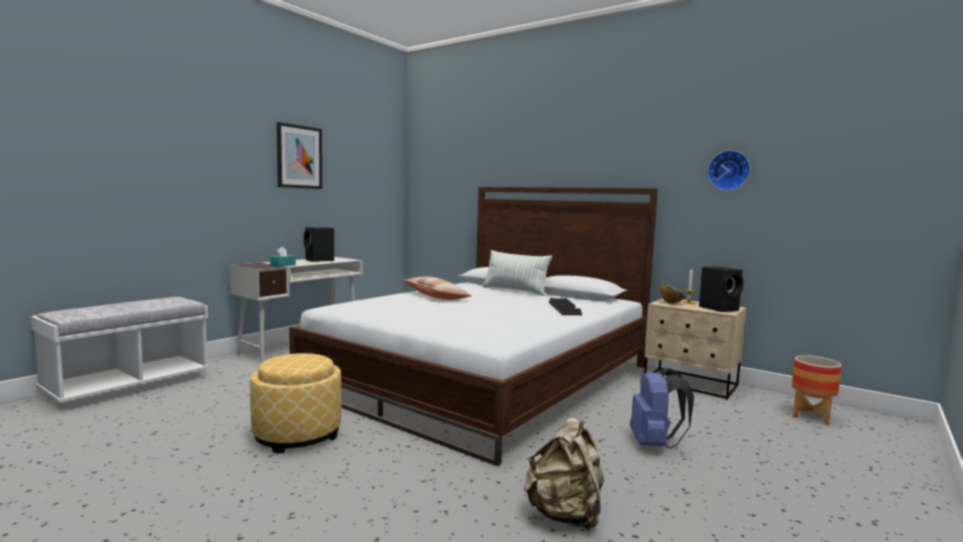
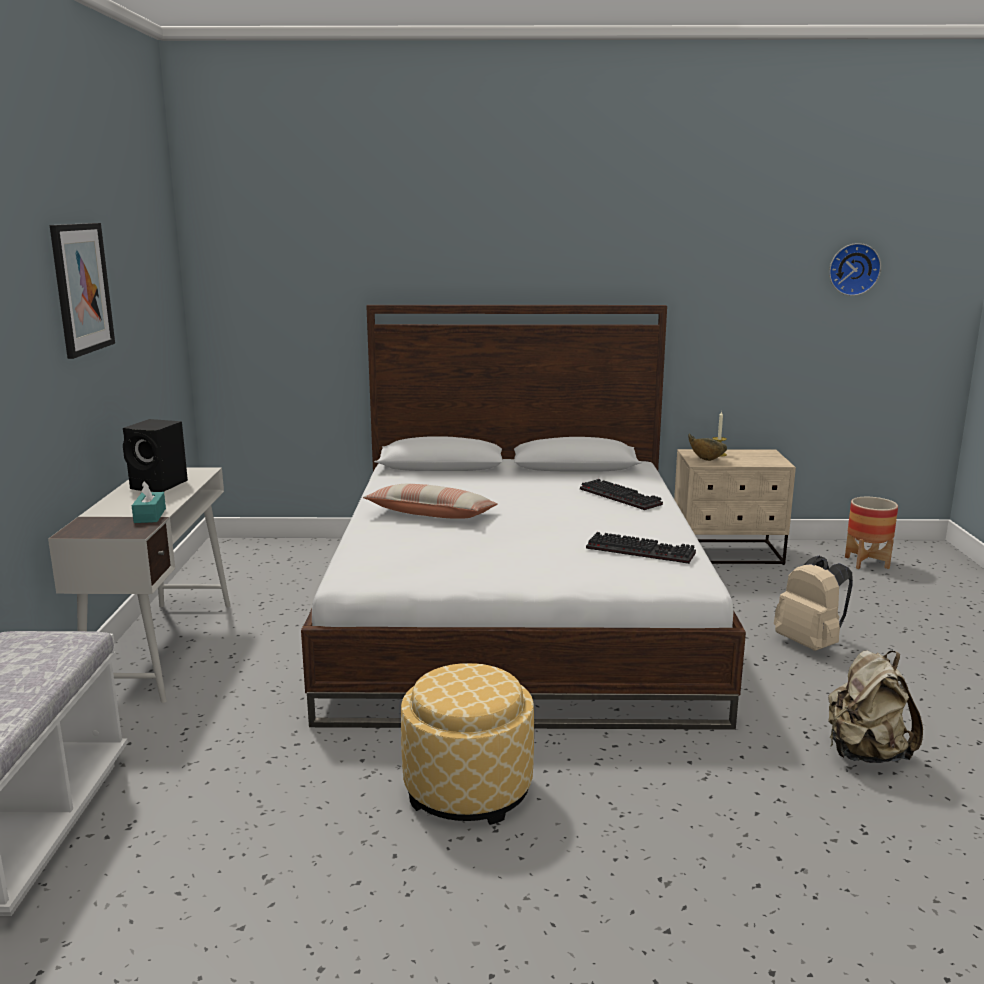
camera: 35 degrees left, 10 degrees up
pillow [483,250,552,296] -> none
blue backpack [630,368,694,449] -> beige backpack [774,556,853,651]
black speaker [699,267,744,312] -> none
wall clock [707,150,751,191] -> wall clock moved to [829,243,881,296]
none -> keyboard [586,532,696,564]

